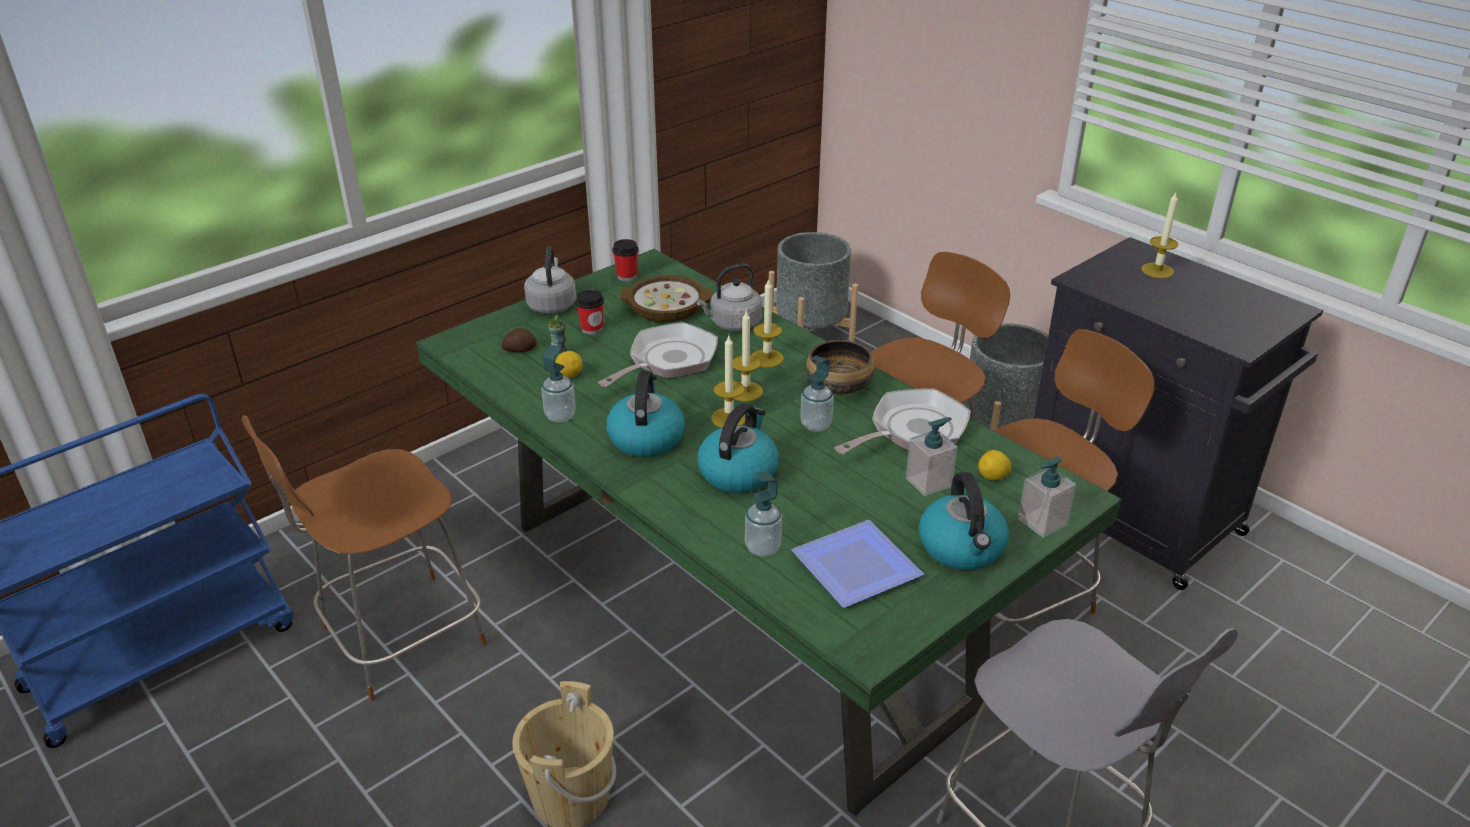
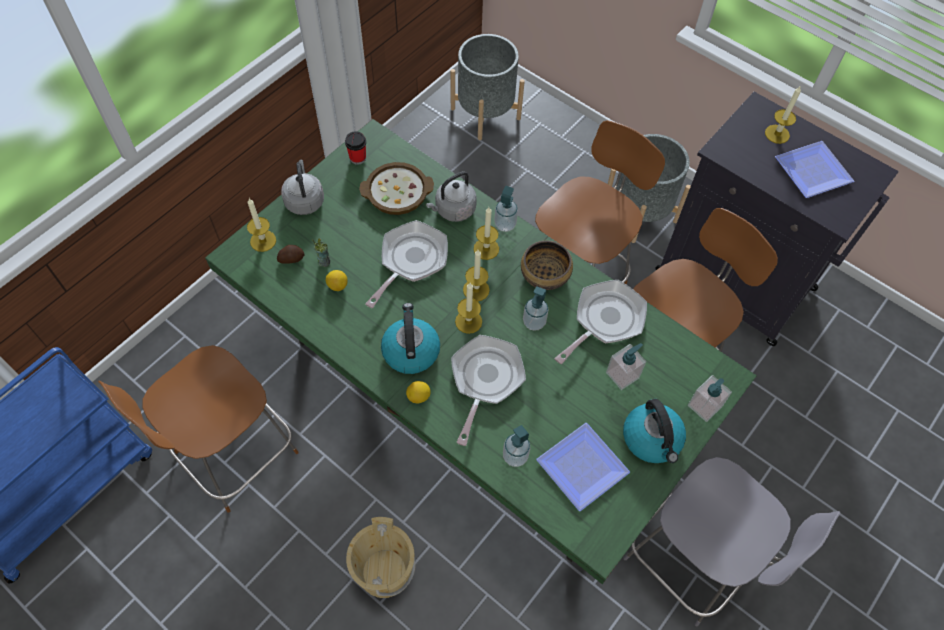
camera: 10 degrees left, 25 degrees up
soap dispenser [541,345,576,423] -> soap dispenser moved to [494,186,518,232]
cup [576,289,604,335] -> none
kettle [697,403,779,493] -> frying pan [451,335,526,446]
lemon [978,450,1011,480] -> lemon moved to [406,381,431,403]
none -> candle [247,198,276,252]
none -> plate [775,141,854,198]

